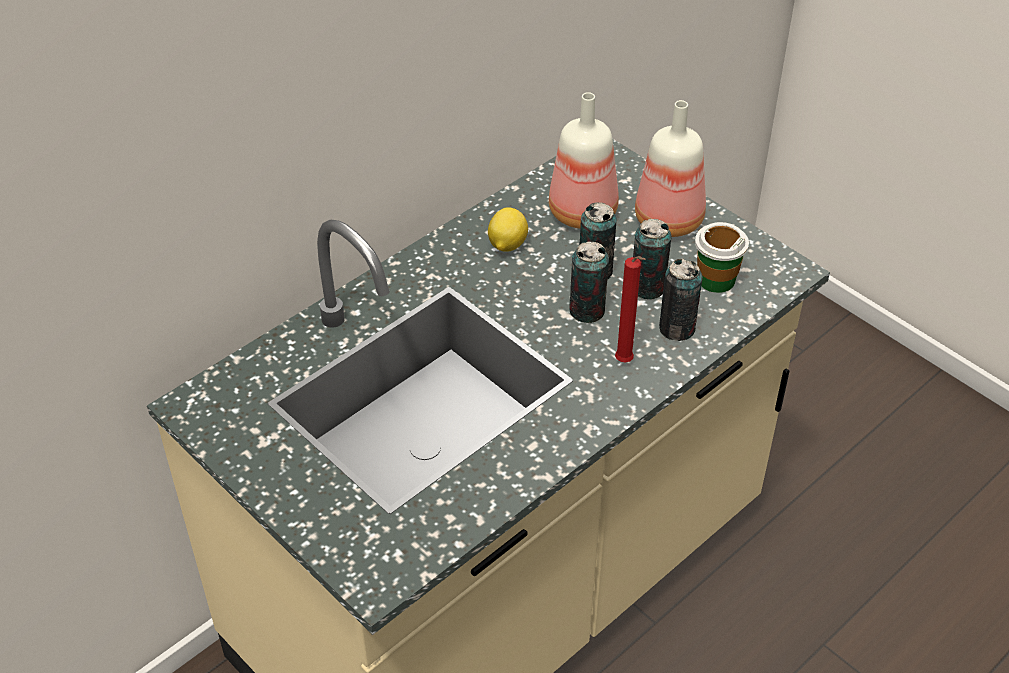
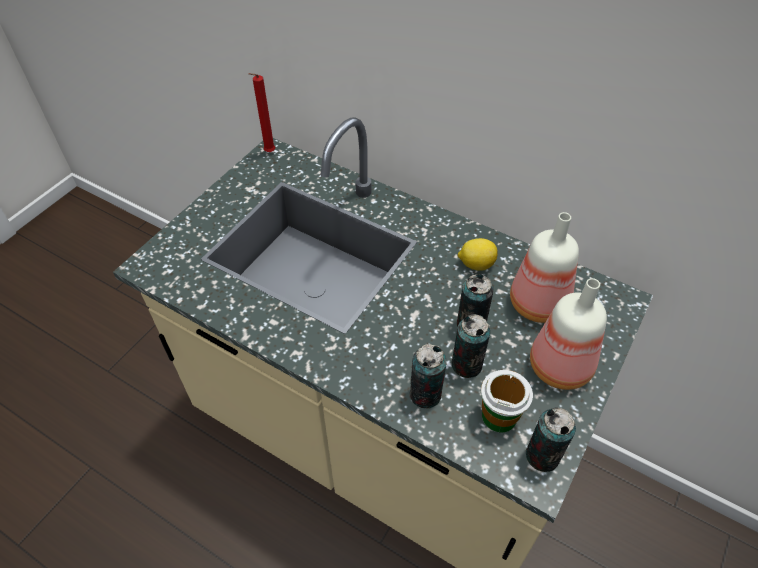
camera: 75 degrees right, 5 degrees up
can [569,241,609,323] -> can moved to [526,407,576,472]
red candle [615,256,646,363] -> red candle moved to [249,73,275,152]

